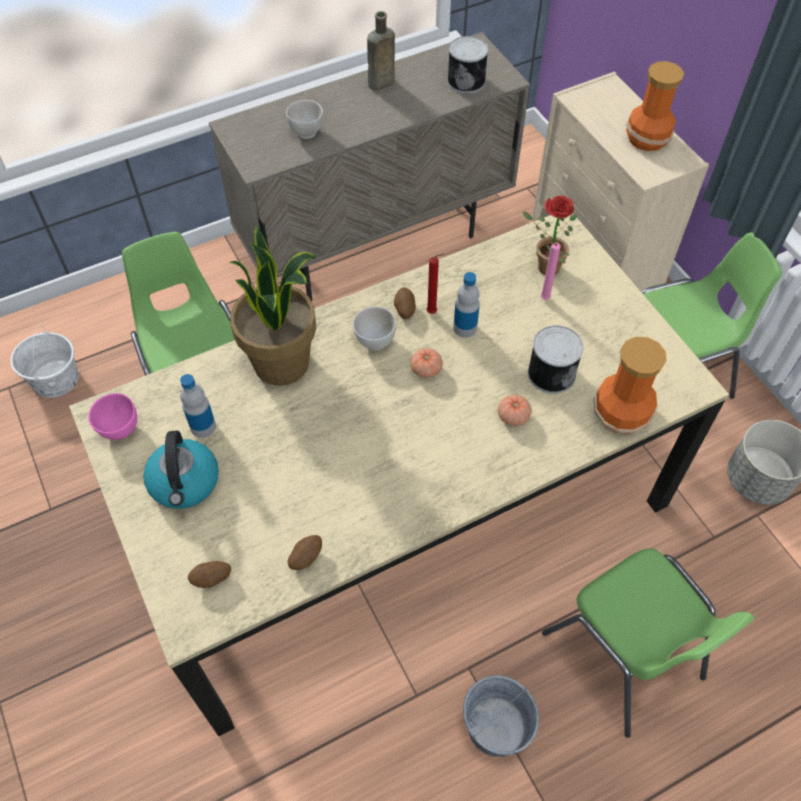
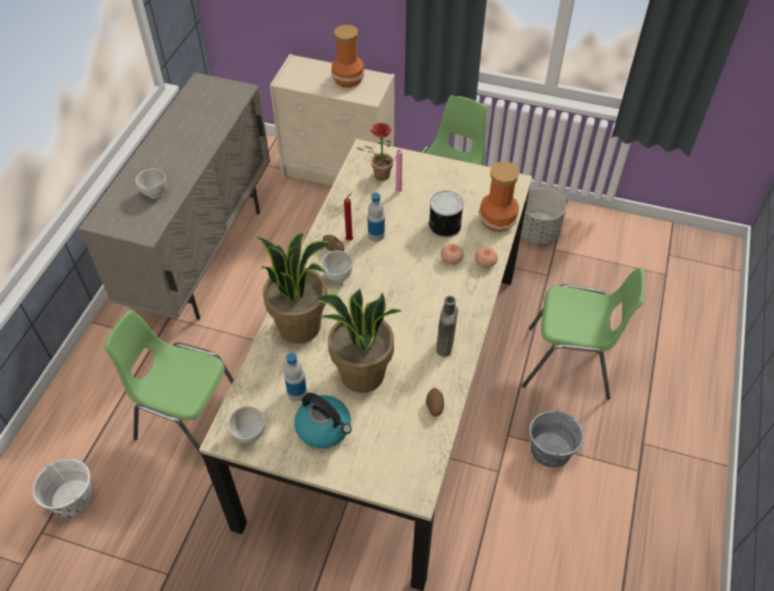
camera: 45 degrees left, 5 degrees down
pink bowl [88,393,137,440] -> white bowl [228,406,265,443]
potato [188,561,231,588] -> none
brown bottle [367,11,395,91] -> brown bottle moved to [436,296,458,357]
tomato [410,348,443,378] -> tomato moved to [475,247,498,268]
can [447,36,488,94] -> none
none -> potted plant [315,289,401,393]

